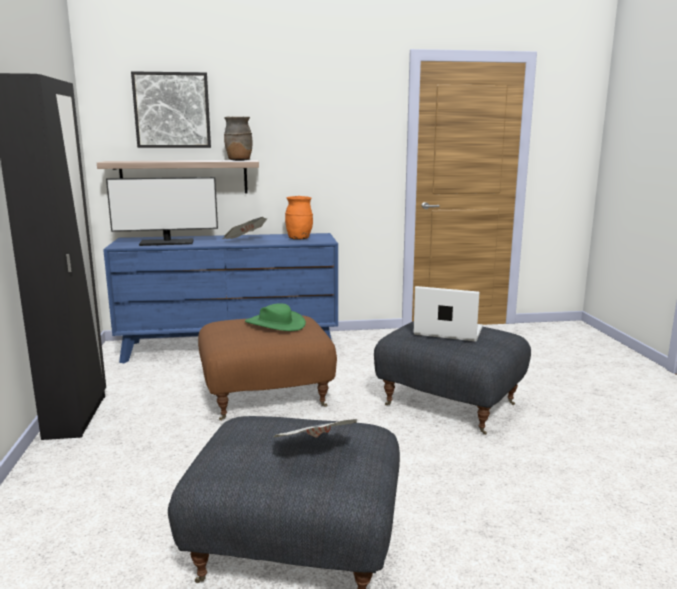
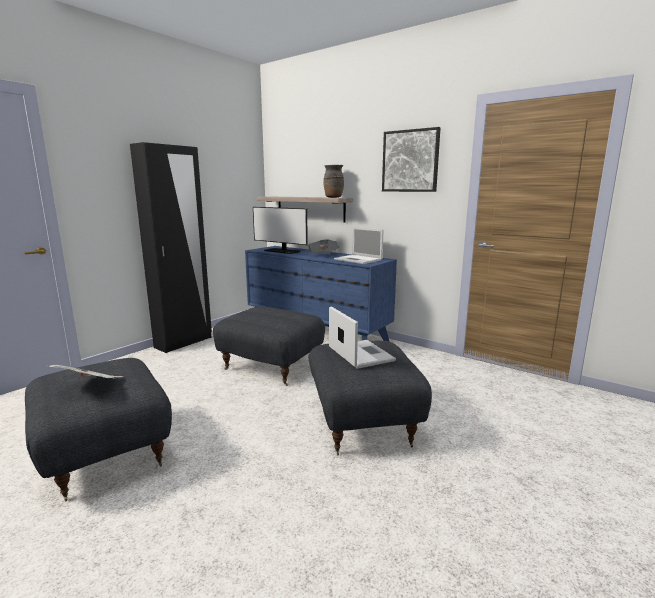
camera: 45 degrees right, 0 degrees up
picture [131,71,211,148] -> picture moved to [382,127,441,192]
brown ottoman [198,316,337,421] -> grey ottoman [213,306,325,386]
green hat [245,303,306,331] -> none
orange vase [285,196,313,240] -> laptop [334,227,384,264]

